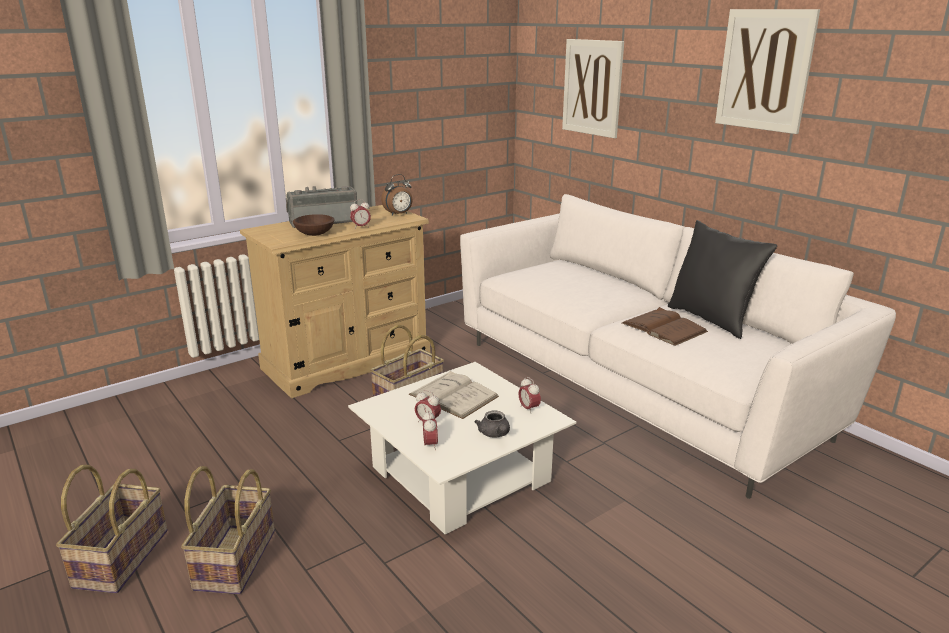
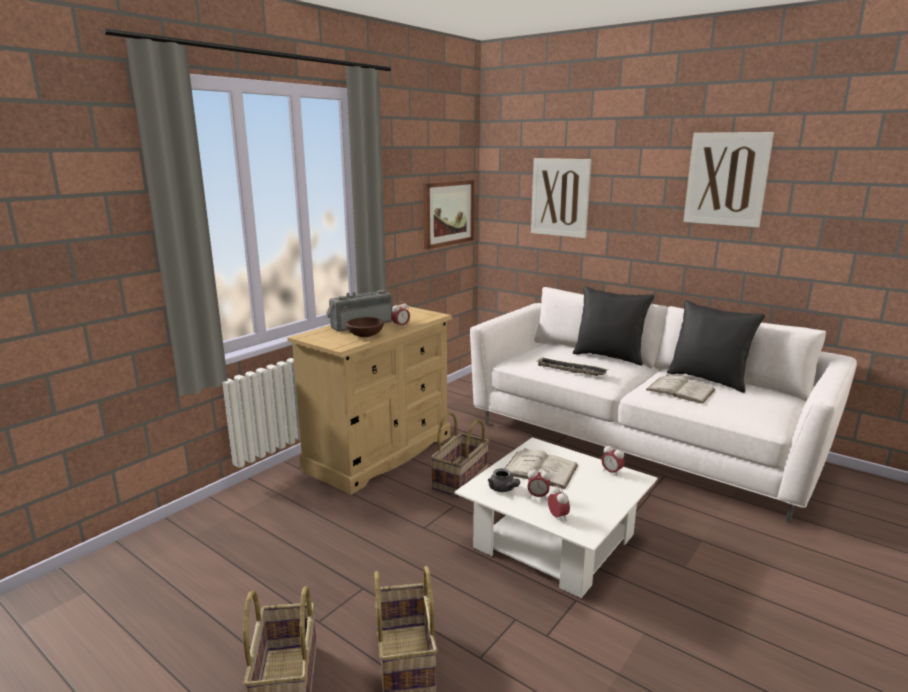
camera: 15 degrees left, 5 degrees down
alarm clock [381,174,413,216] -> none
grey teapot [475,411,510,437] -> grey teapot moved to [488,469,520,492]
brown book [622,307,708,346] -> white book [646,374,716,404]
none -> picture [423,180,474,249]
none -> tray [537,357,608,376]
none -> black pillow [573,286,654,366]

